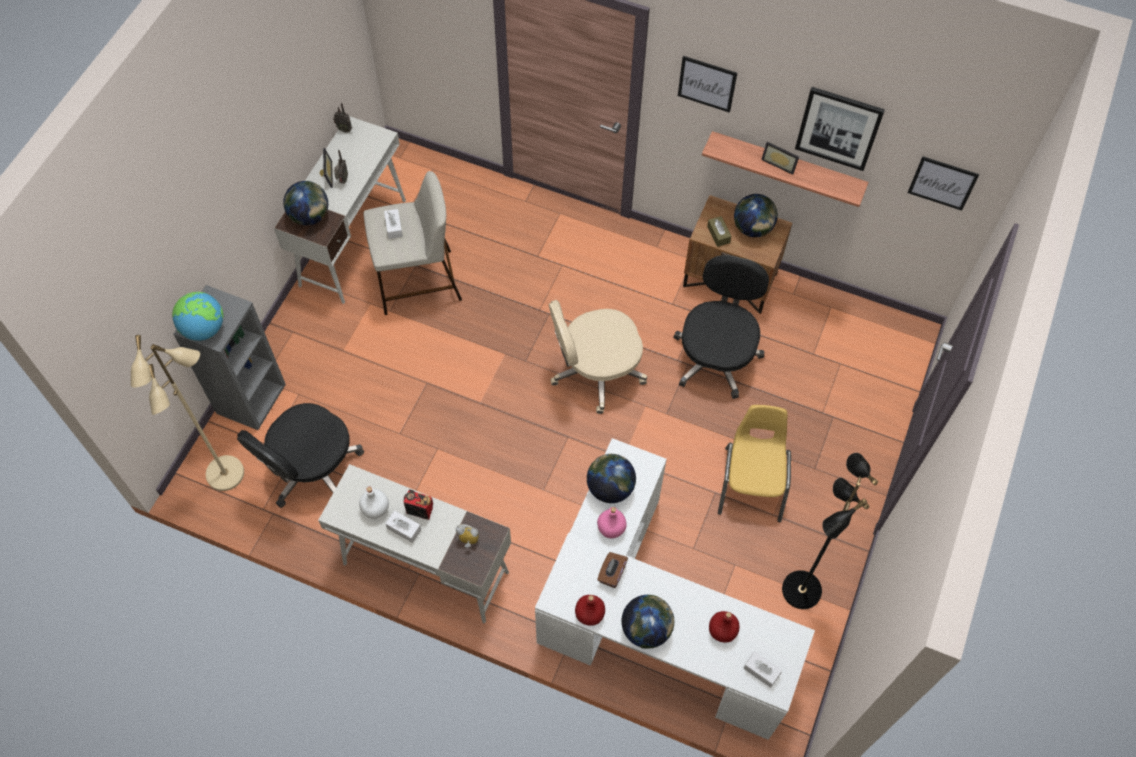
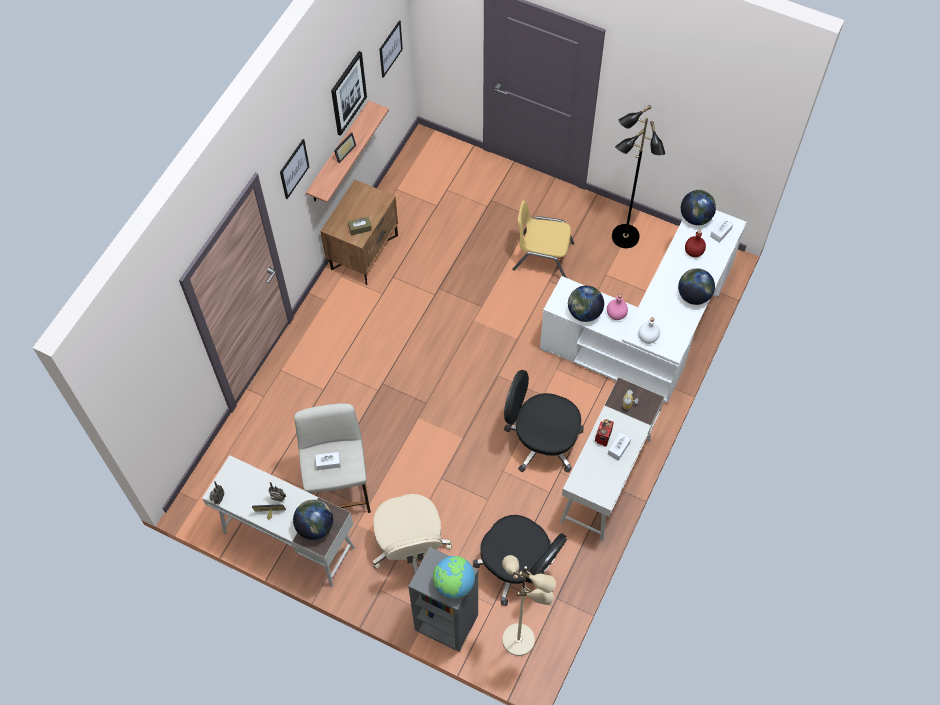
camera: 85 degrees left, 0 degrees up
white bottle [359,487,389,519] -> white bottle moved to [638,317,660,344]
beige office chair [549,300,647,414] -> beige office chair moved to [373,494,452,574]
red bottle [575,595,605,626] -> none
brown tissue box [597,552,628,588] -> none
black office chair [673,255,769,399] -> black office chair moved to [504,370,584,473]
globe [734,194,778,237] -> globe moved to [681,190,716,225]

